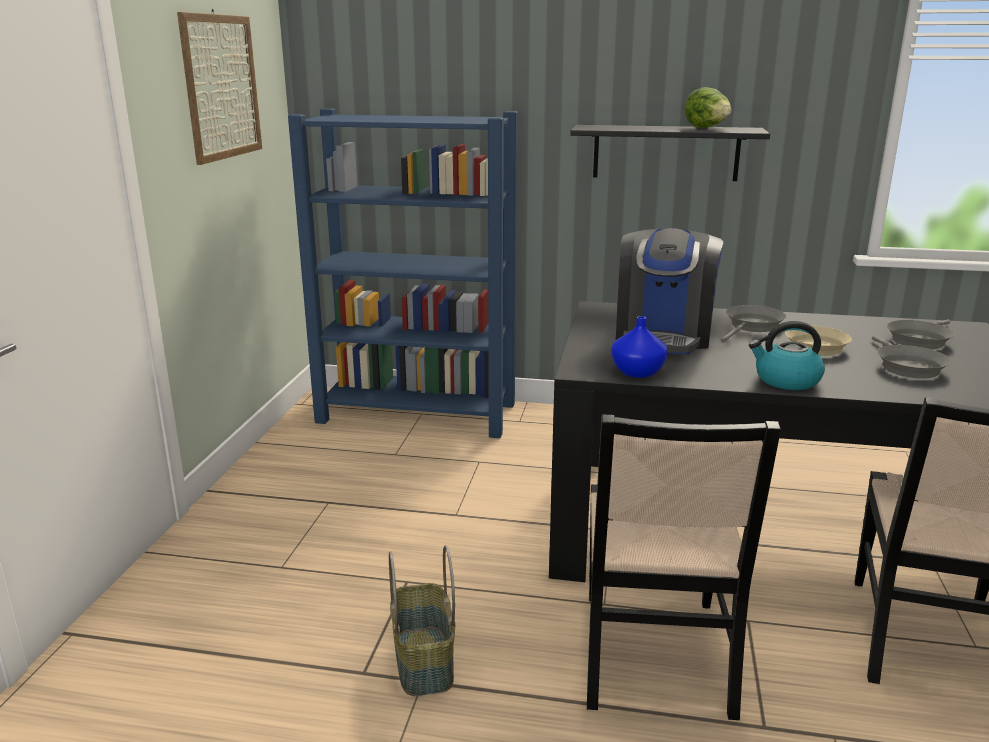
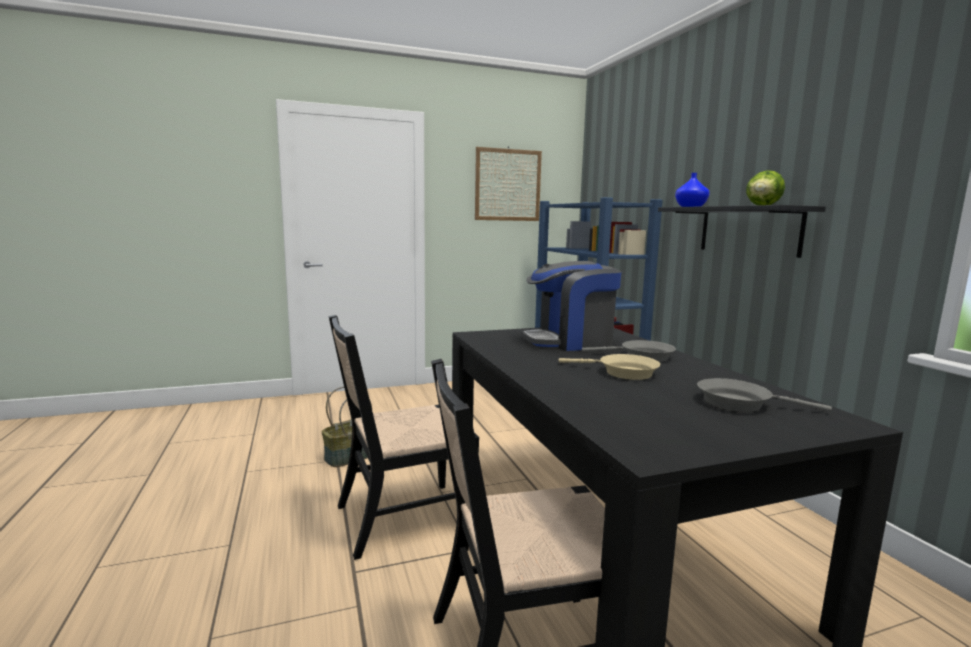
camera: 60 degrees right, 10 degrees down
blue vase [611,316,668,378] -> blue vase moved to [675,173,710,207]
kettle [749,321,825,390] -> none
grey frying pan [872,336,951,379] -> none

